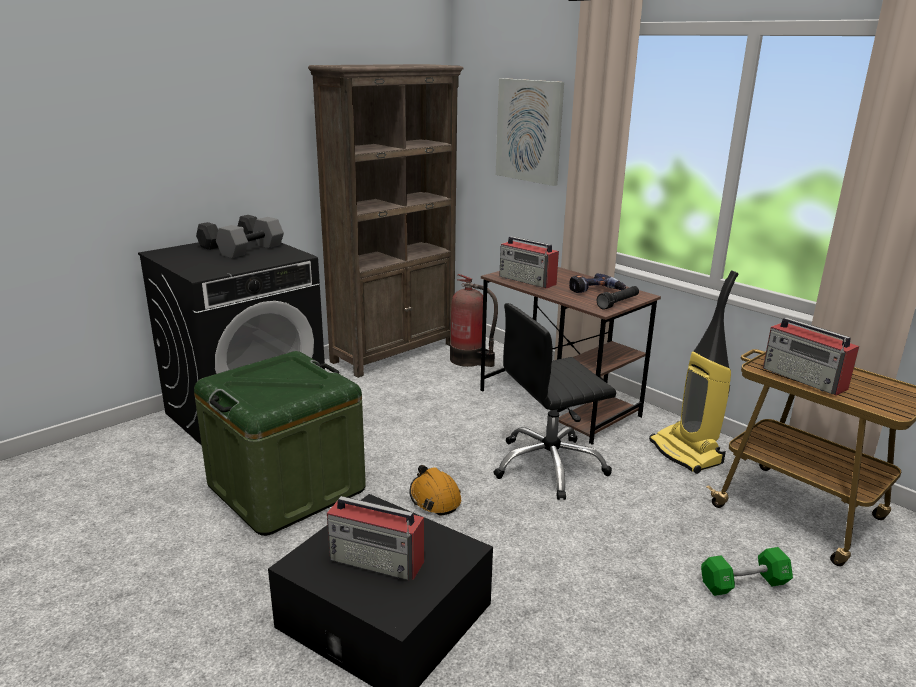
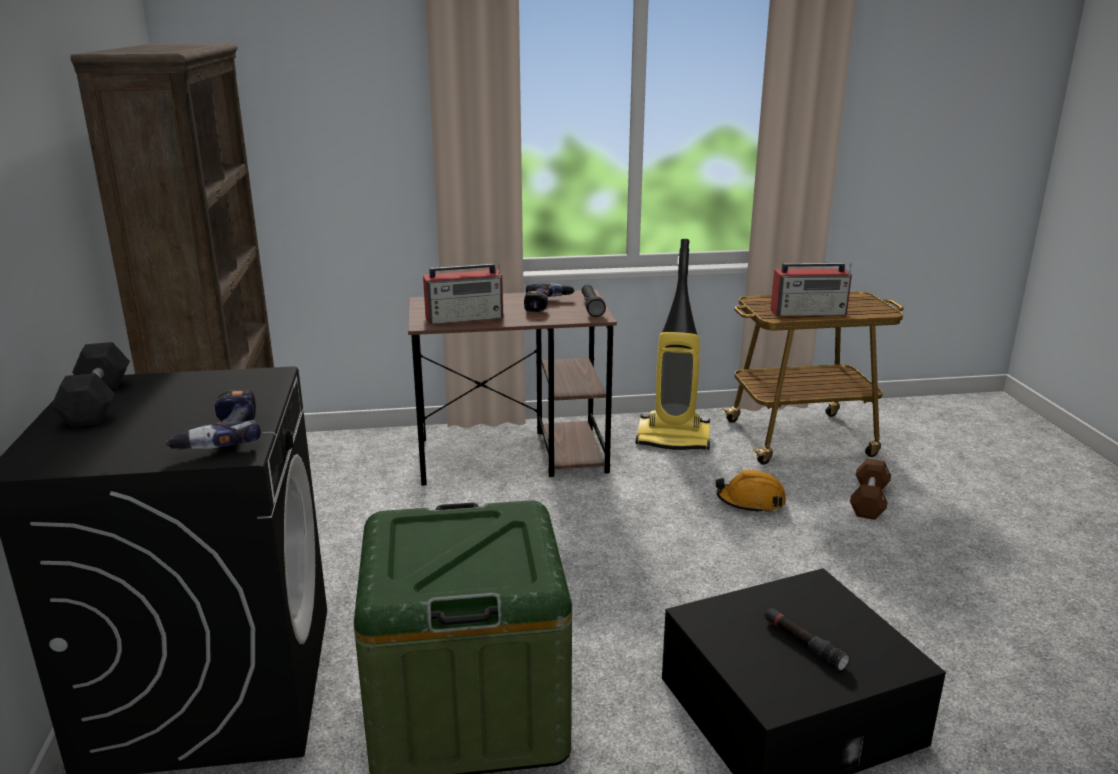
camera: 55 degrees left, 0 degrees up
grey dumbbell [216,217,284,258] -> none
radio [327,496,424,580] -> black flashlight [764,608,850,671]
orange hard hat [409,465,461,516] -> orange hard hat moved to [715,470,786,514]
fire extinguisher [450,274,498,367] -> none
black office chair [493,303,616,500] -> none
picture [496,78,564,186] -> none
green dumbbell [701,547,793,596] -> brown dumbbell [850,458,891,520]
none -> power drill [166,389,261,449]

